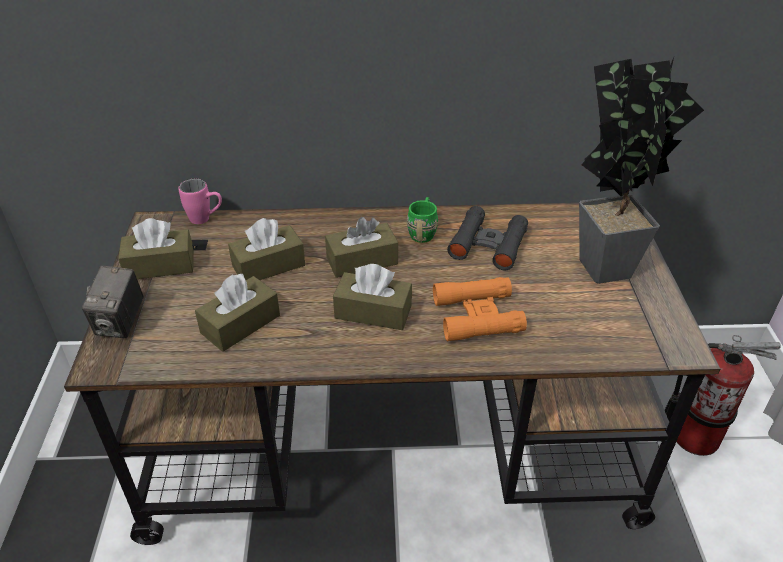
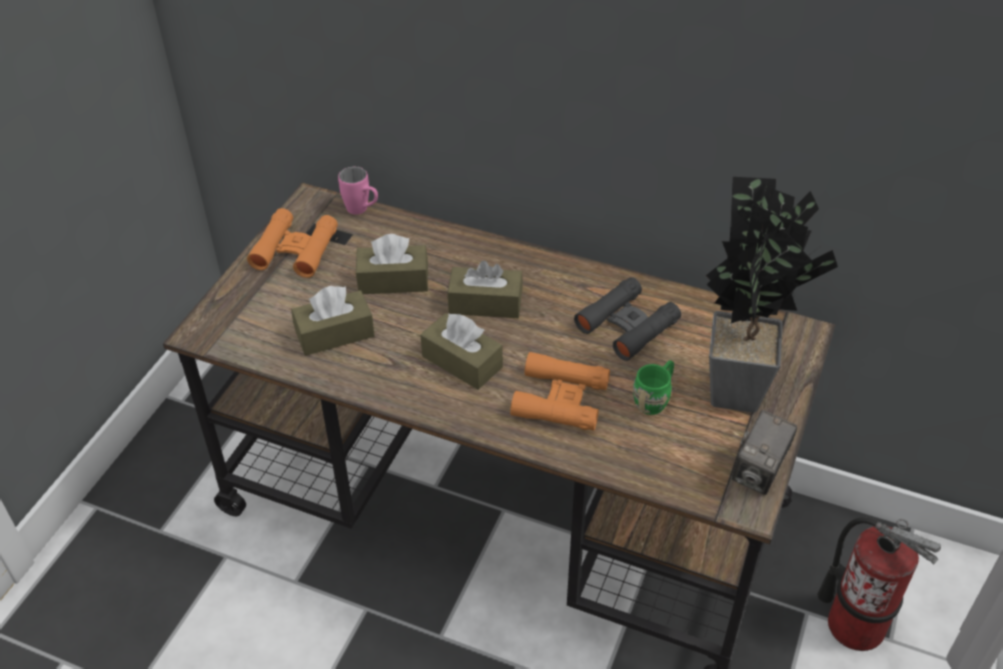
camera: 25 degrees right, 5 degrees up
camera [82,266,144,338] -> camera moved to [732,410,797,495]
brown tissue box [118,218,194,279] -> orange binoculars [247,208,338,278]
green mug [407,197,438,243] -> green mug moved to [633,360,674,415]

